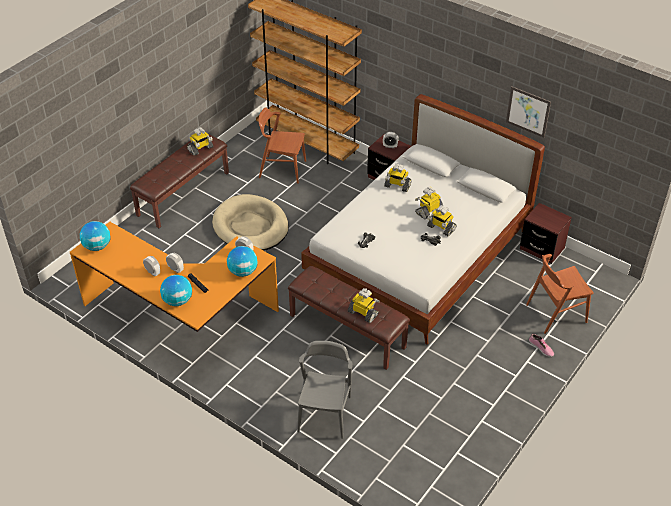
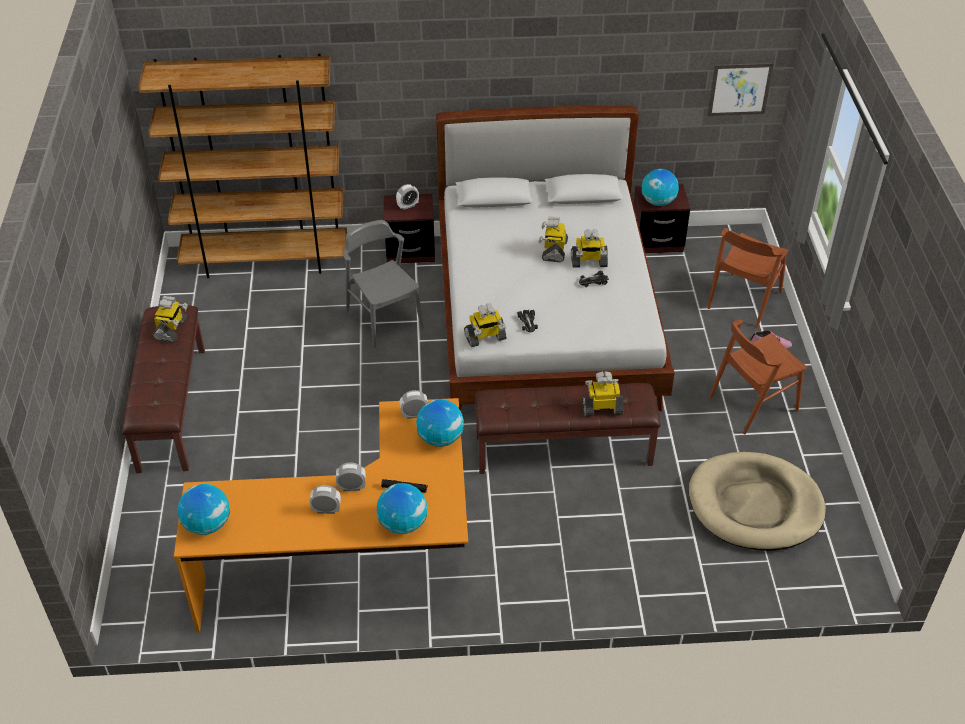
camera: 40 degrees left, 0 degrees up
beige dog bed [212,194,289,251] -> beige dog bed moved to [689,452,826,551]
brown chair [259,108,306,184] -> brown chair moved to [709,320,807,435]
grey chair [297,341,353,439] -> grey chair moved to [343,220,424,348]
toy robot [384,164,412,192] -> toy robot moved to [464,304,507,347]
picture [506,86,551,138] -> picture moved to [708,63,774,116]
none -> globe [641,169,679,206]

